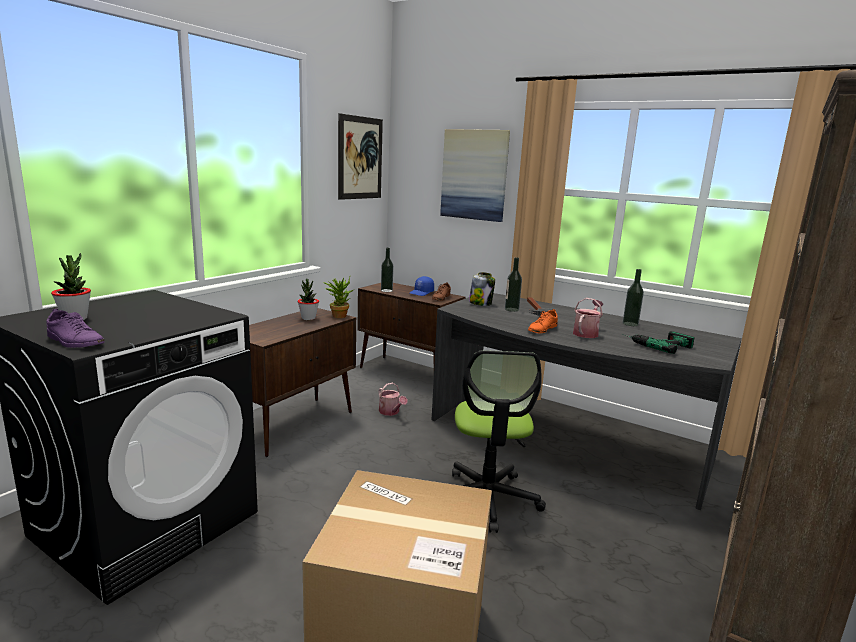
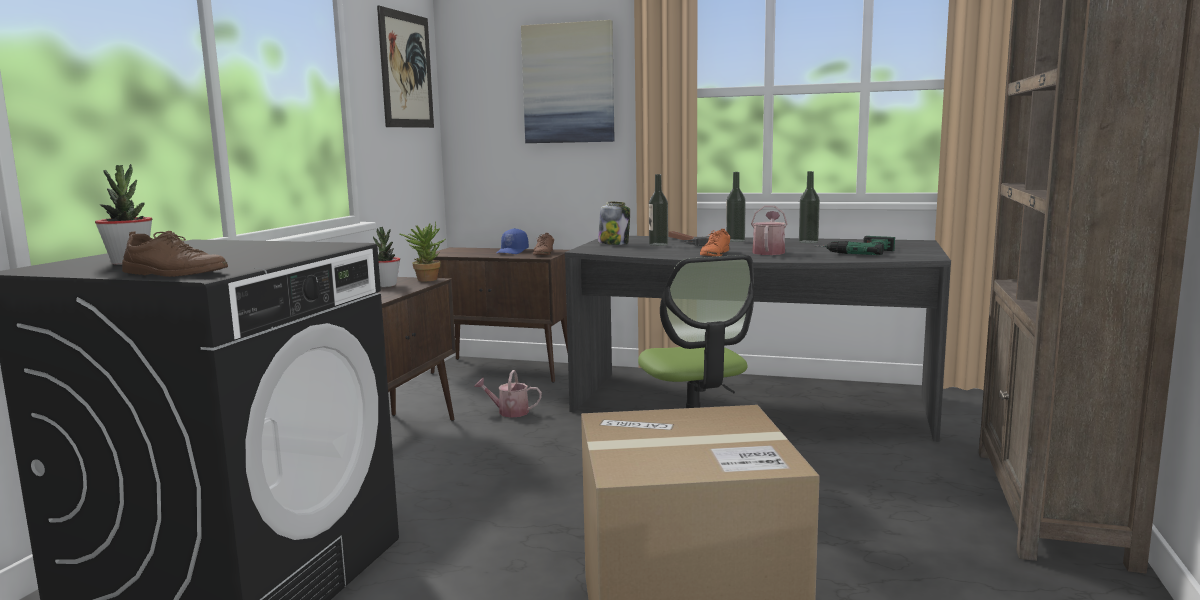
camera: 15 degrees left, 5 degrees down
purple shoe [46,308,105,348] -> brown shoe [122,231,228,277]
watering can [378,382,408,416] -> watering can turned 150 degrees clockwise [474,370,542,418]
bottle [381,248,393,292] -> bottle moved to [726,172,746,242]

